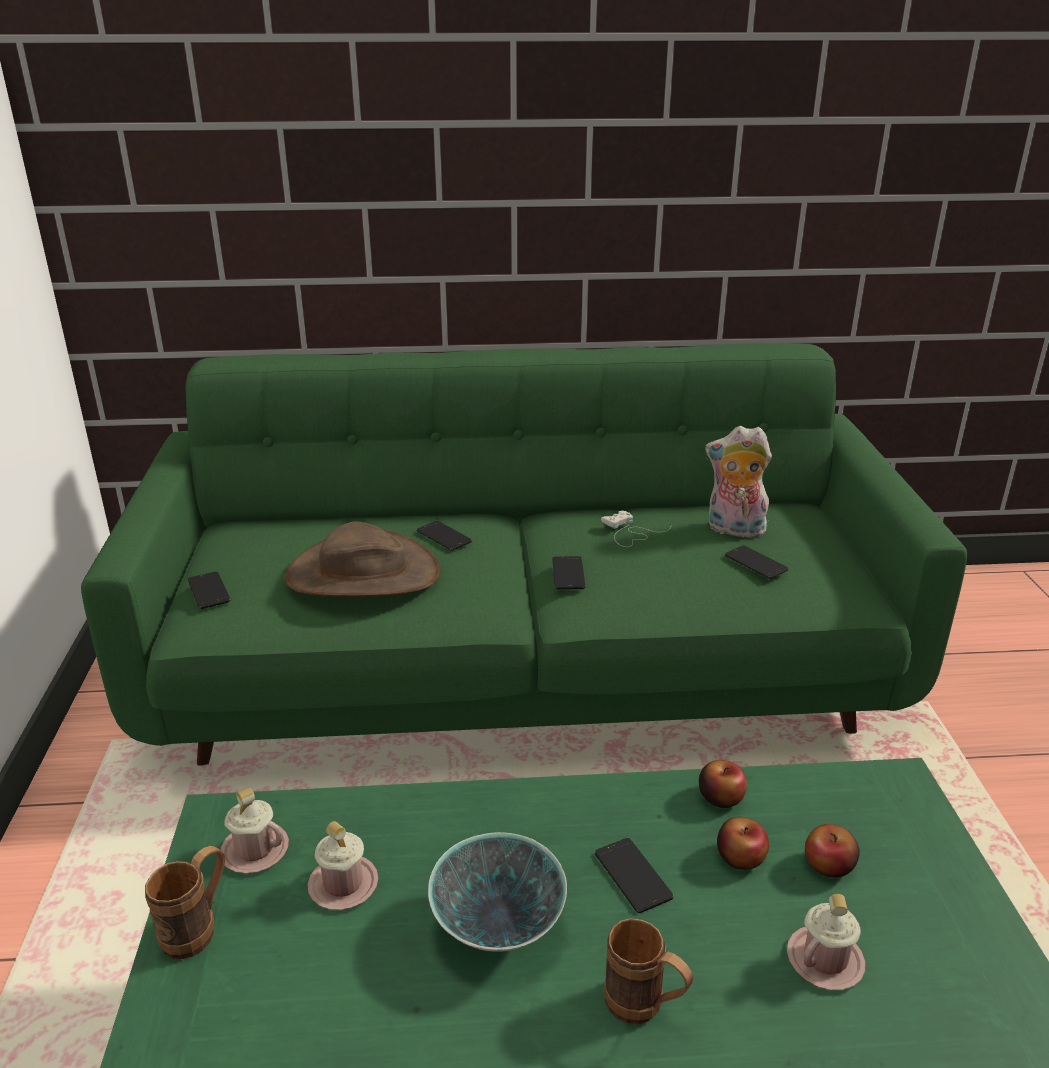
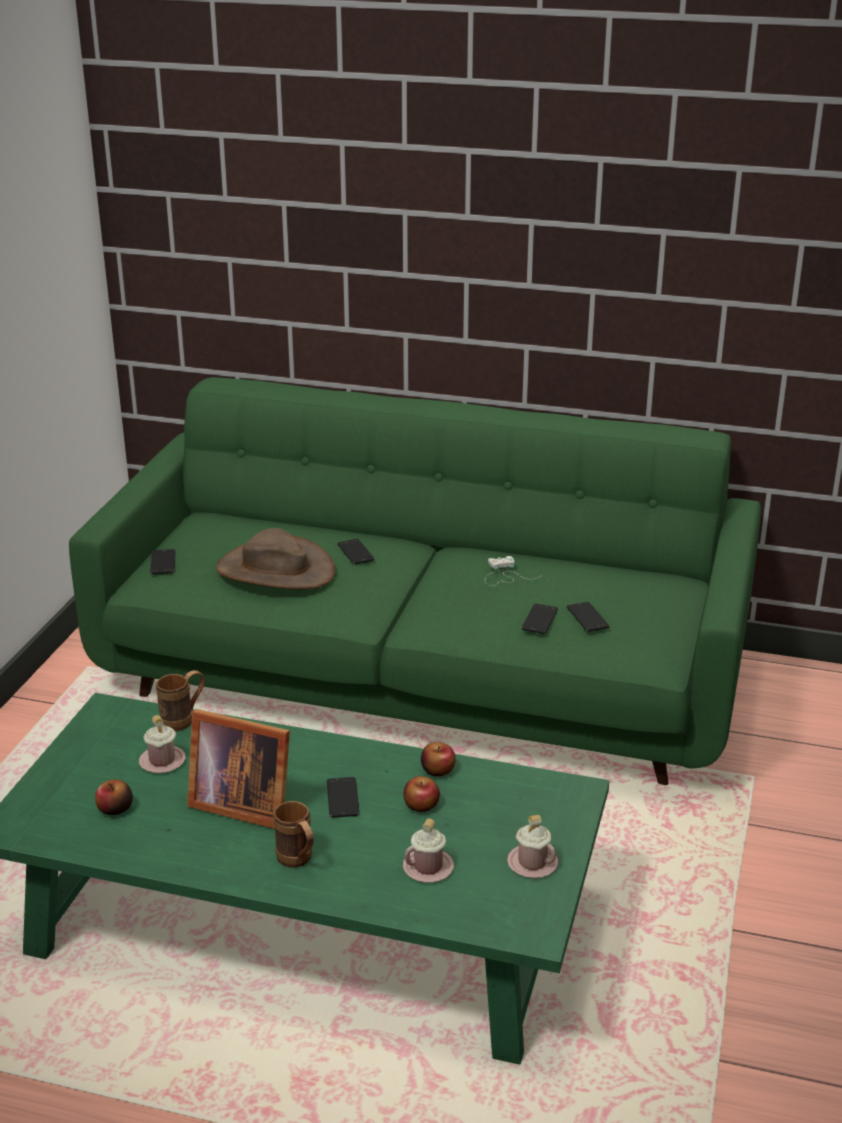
camera: 20 degrees right, 0 degrees up
brown mug [145,846,225,959] -> brown mug moved to [156,670,205,731]
pink mug [220,788,289,873] -> pink mug moved to [507,815,559,878]
bowl [428,832,567,952] -> picture frame [187,709,290,829]
phone [552,556,585,590] -> phone moved to [521,604,558,634]
plush toy [705,426,772,538] -> none
apple [805,824,860,878] -> apple moved to [95,780,133,815]

